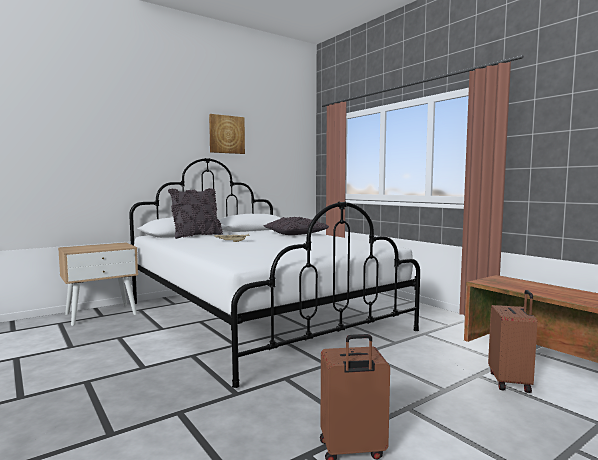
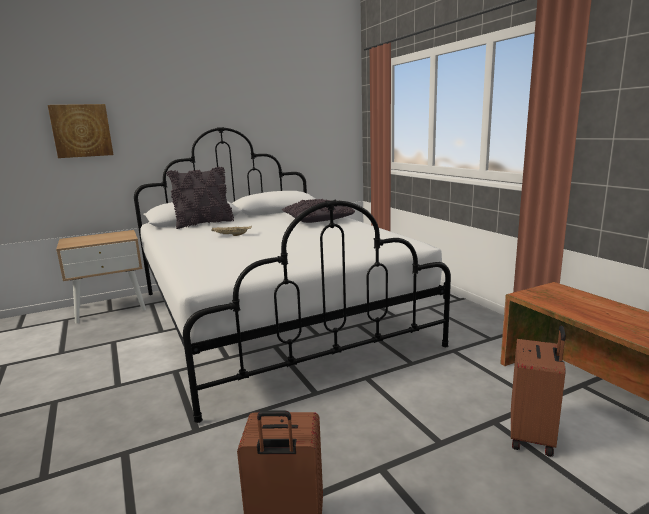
camera: 10 degrees right, 10 degrees up
picture [209,114,245,154] -> picture moved to [48,104,113,158]

